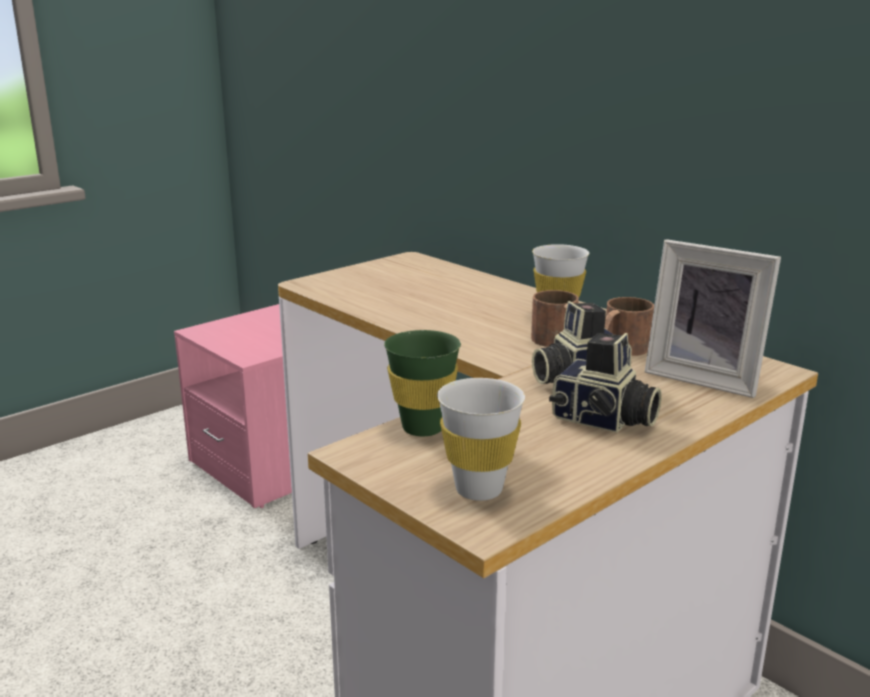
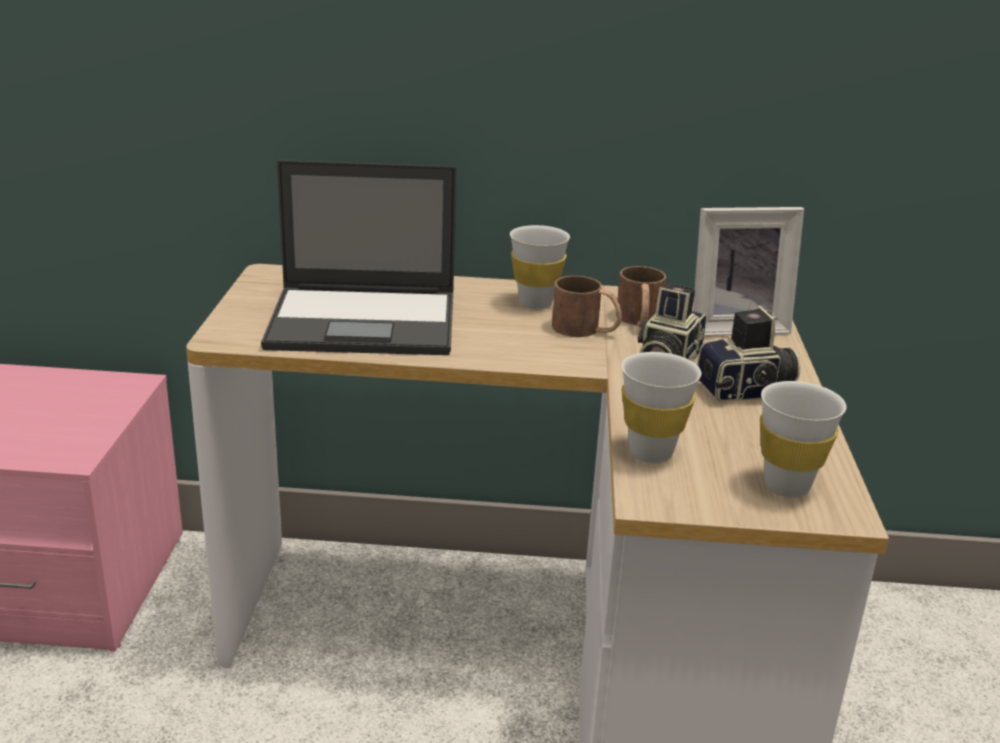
camera: 45 degrees left, 5 degrees up
green cup [384,330,461,436] -> white cup [621,352,702,463]
none -> laptop [261,160,456,355]

